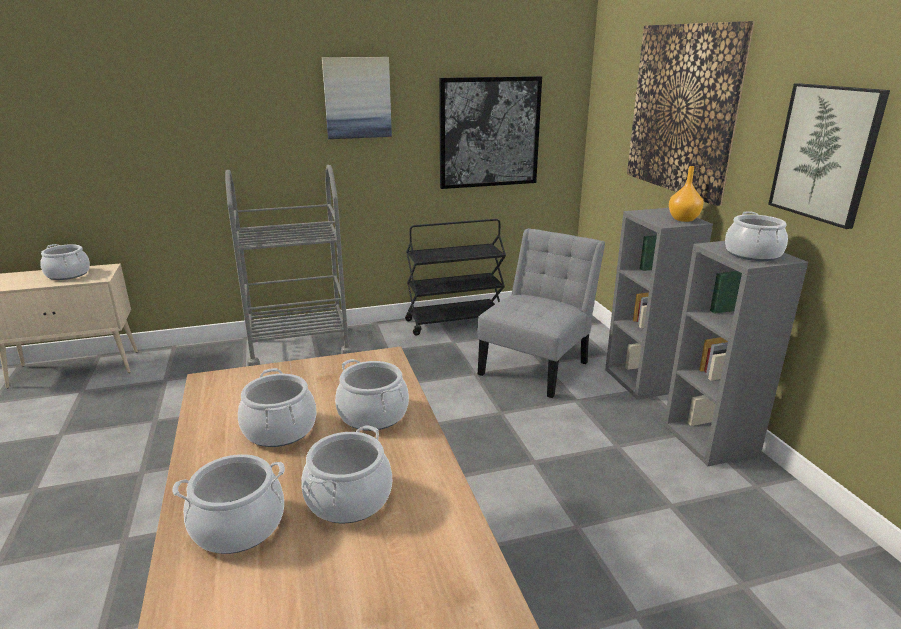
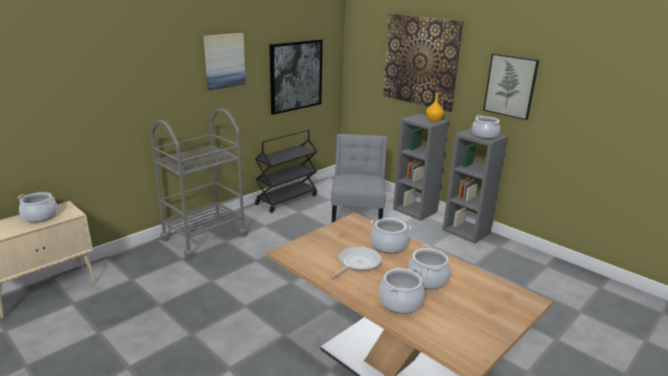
camera: 30 degrees left, 0 degrees up
cooking pot [238,368,317,447] -> frying pan [329,246,382,279]

